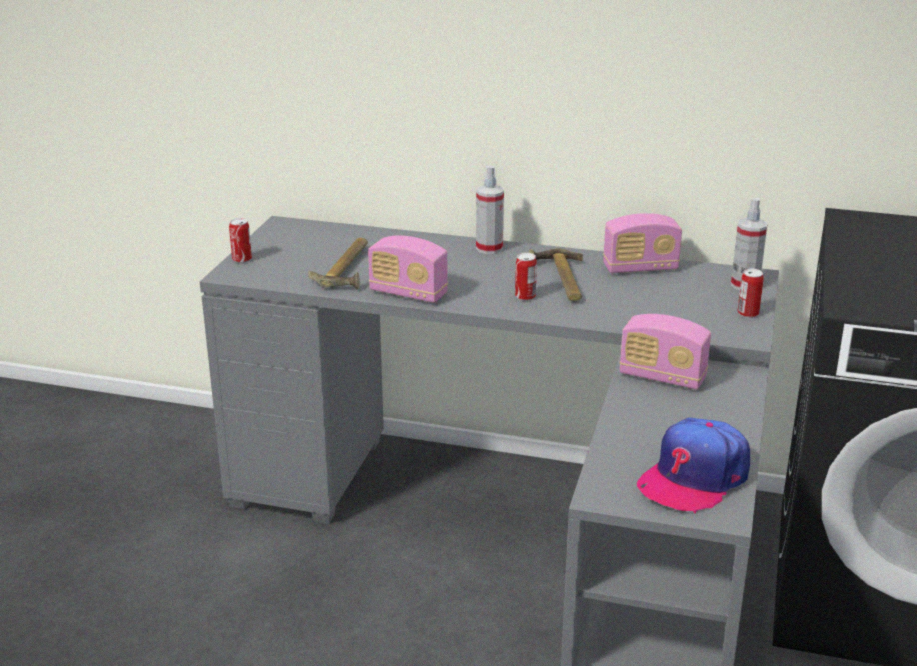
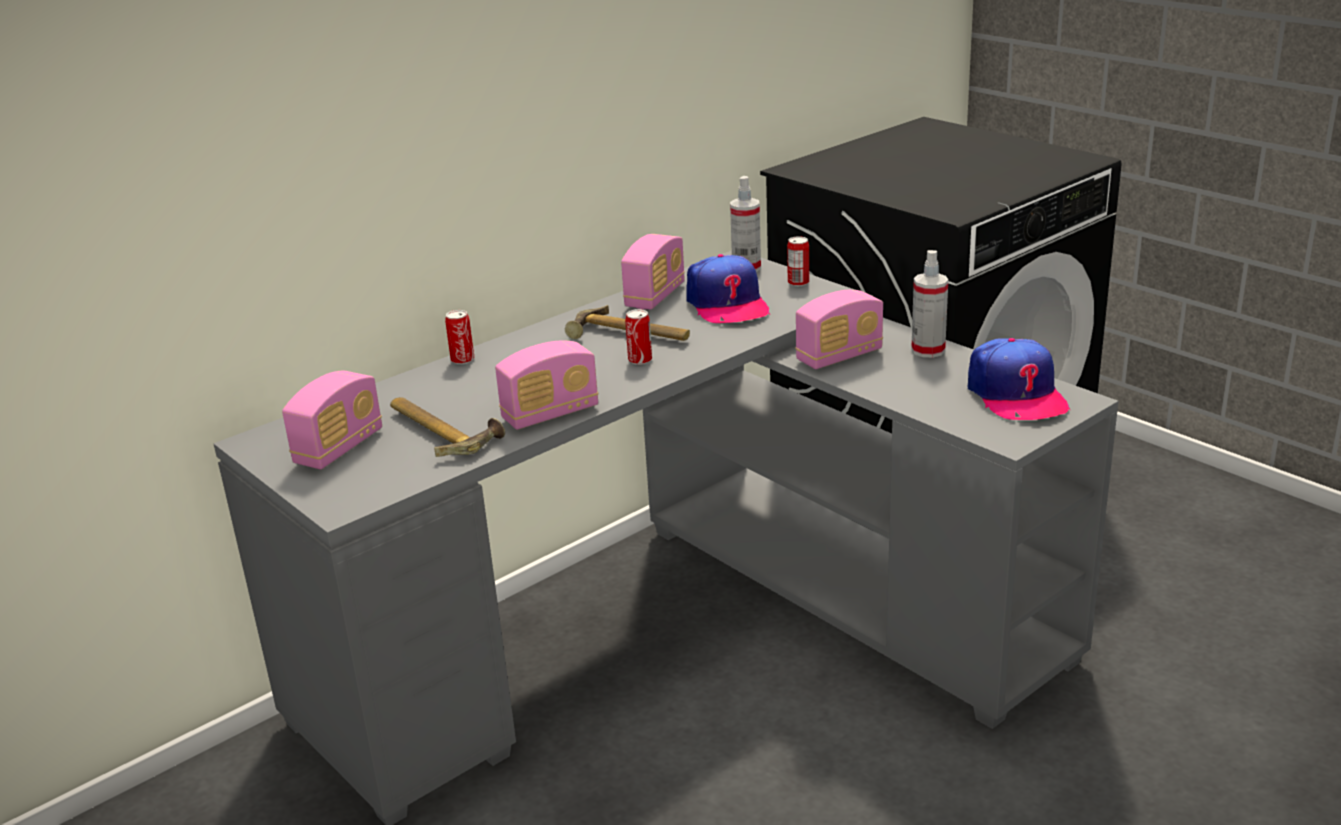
camera: 55 degrees left, 0 degrees up
can [229,218,252,263] -> can moved to [445,310,474,364]
spray bottle [476,166,504,254] -> spray bottle moved to [911,250,948,358]
none -> radio [282,371,382,469]
none -> cap [686,254,770,323]

